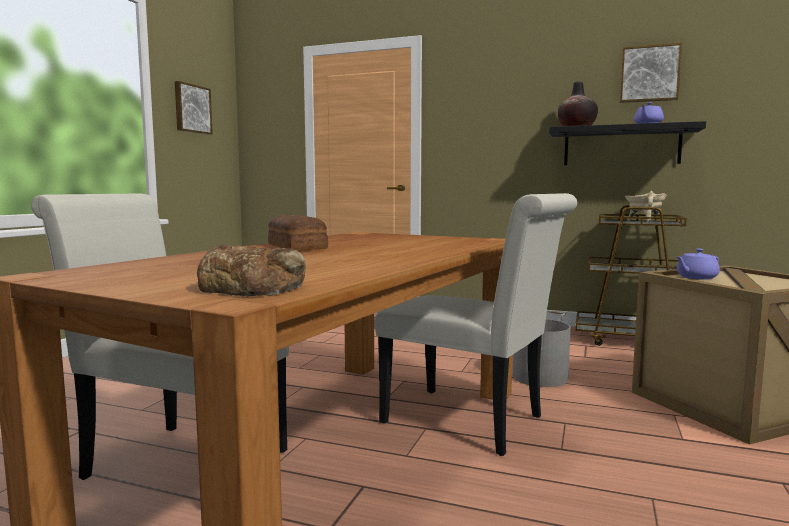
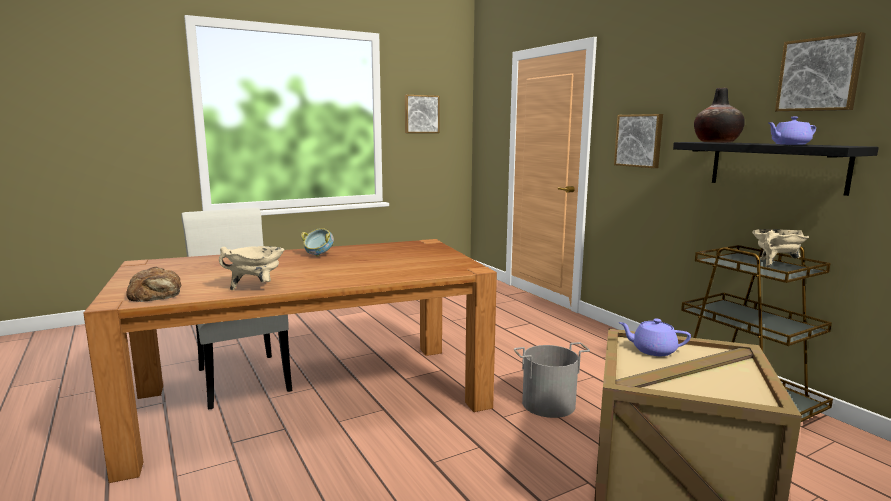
camera: 40 degrees right, 5 degrees up
bread [268,214,328,251] -> bowl [301,228,334,257]
white chair [375,193,577,456] -> none
none -> beige cooking pot [219,246,285,290]
none -> picture [614,114,663,168]

